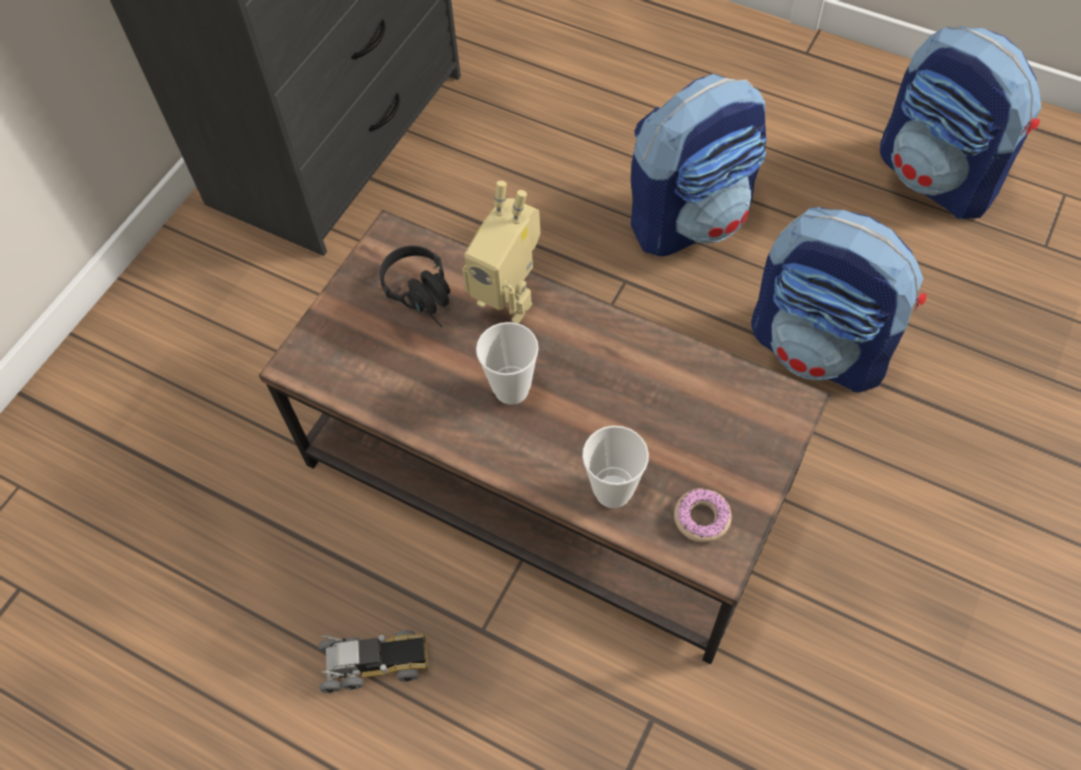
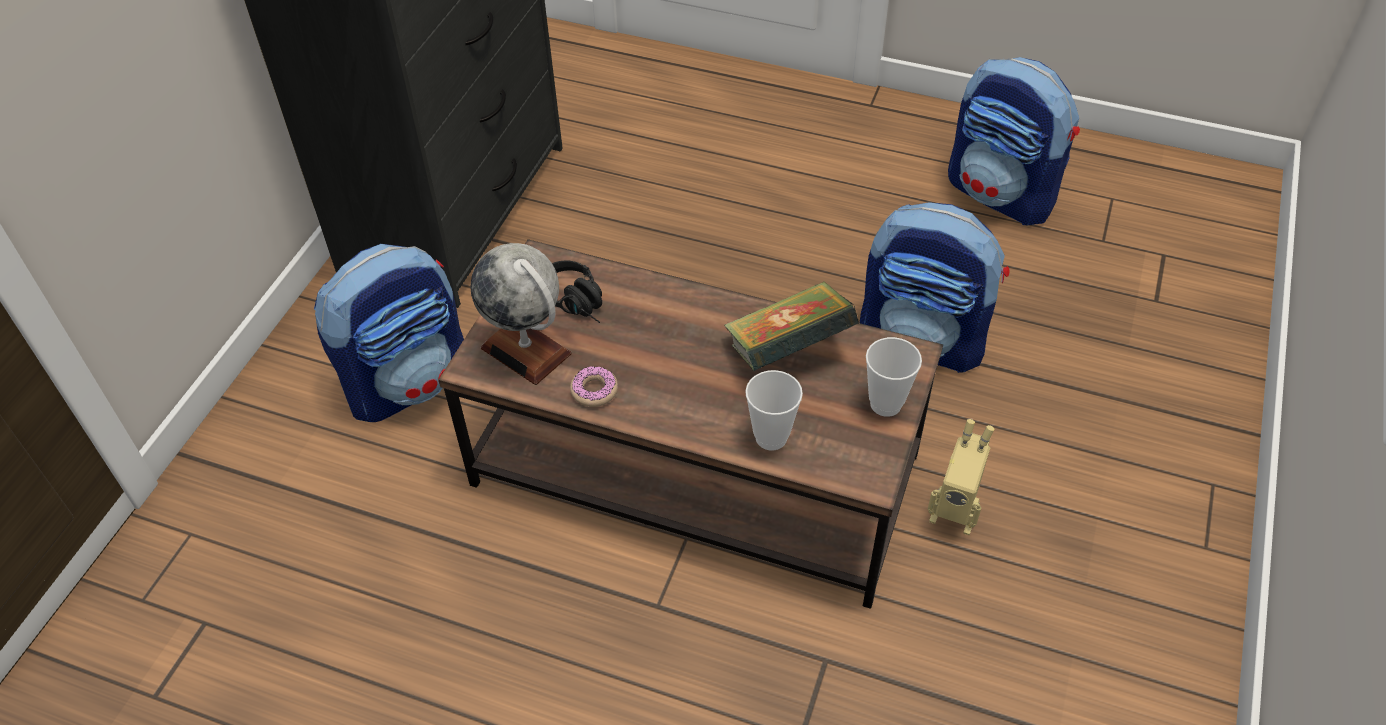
camera: 10 degrees left, 10 degrees down
toy truck [319,630,428,693] -> none
toy robot [462,181,541,324] -> toy robot moved to [928,419,994,535]
cup [476,322,539,405] -> cup moved to [866,337,922,417]
backpack [631,74,766,256] -> backpack moved to [314,244,464,422]
donut [674,488,732,543] -> donut moved to [570,366,618,407]
none -> globe [470,243,572,385]
none -> book [724,281,859,371]

